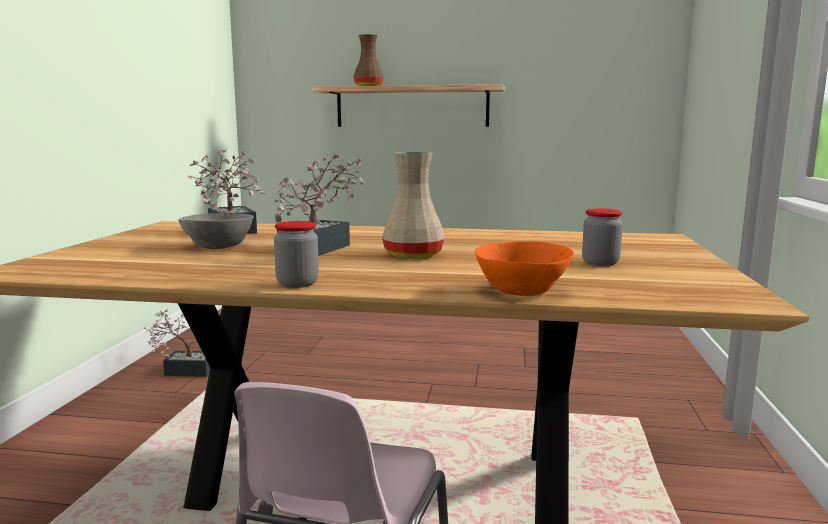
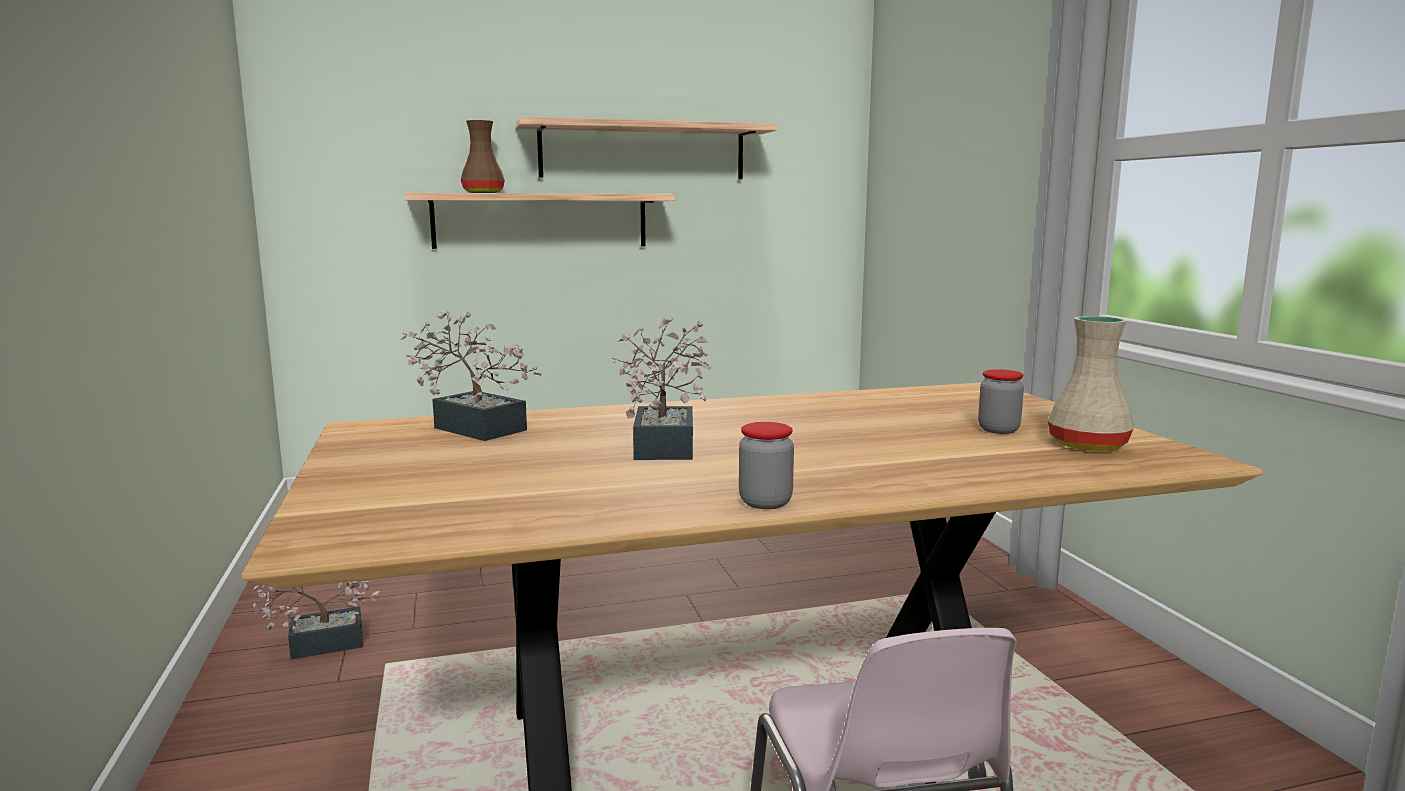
camera: 25 degrees left, 0 degrees up
grey bowl [178,213,253,249] -> none
beige vase [382,152,445,259] -> beige vase moved to [1048,316,1134,451]
orange bowl [475,241,574,296] -> none
none -> shelf [516,117,778,179]

